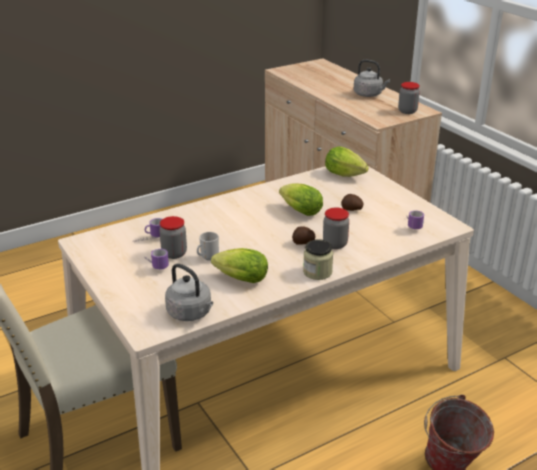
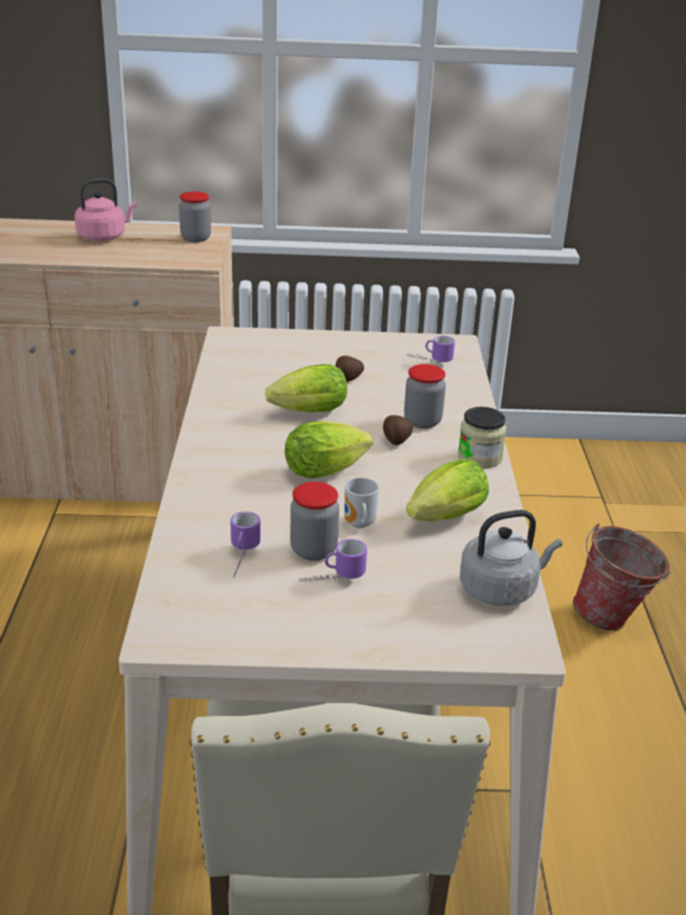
camera: 60 degrees left, 0 degrees up
lettuce [325,147,369,177] -> lettuce moved to [285,421,373,478]
grey kettle [354,60,390,97] -> pink kettle [75,178,137,241]

